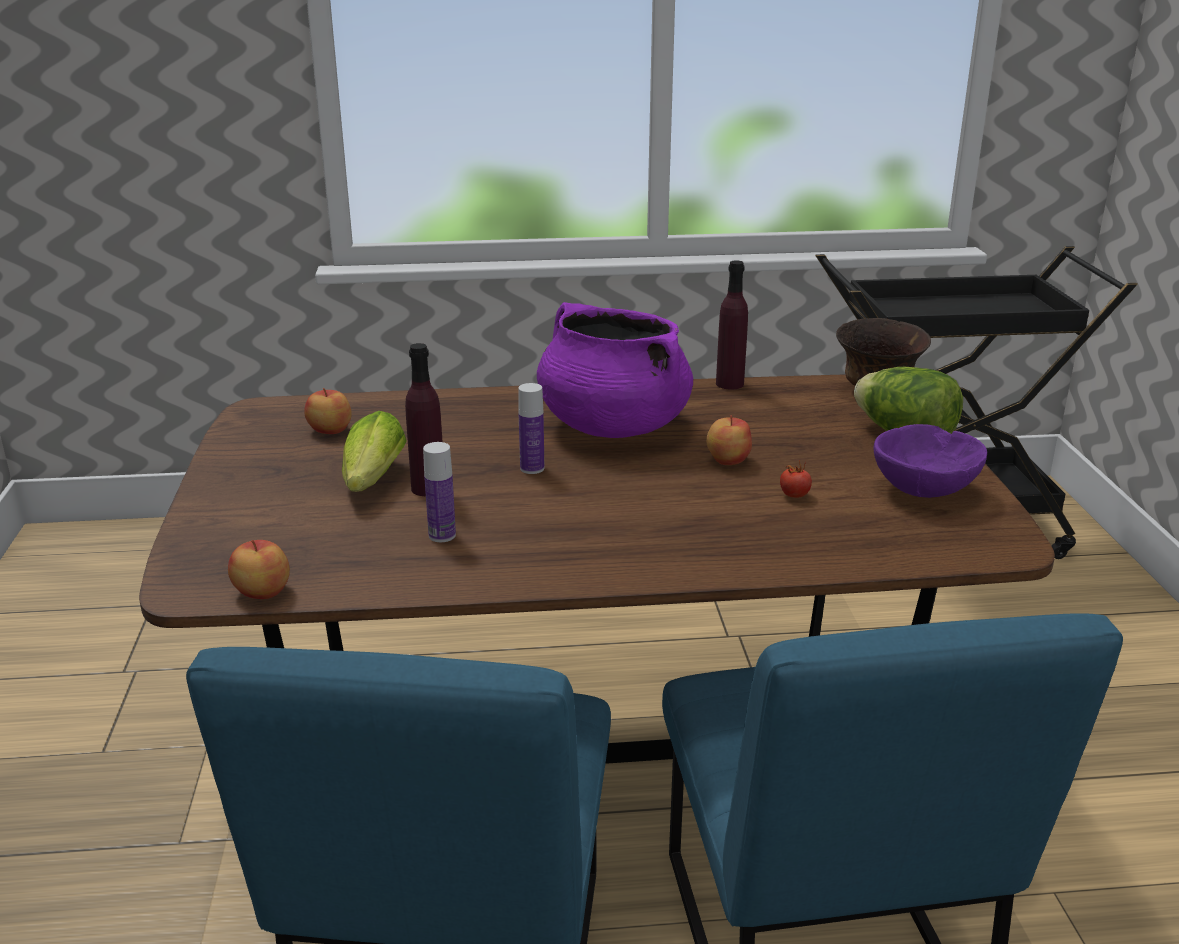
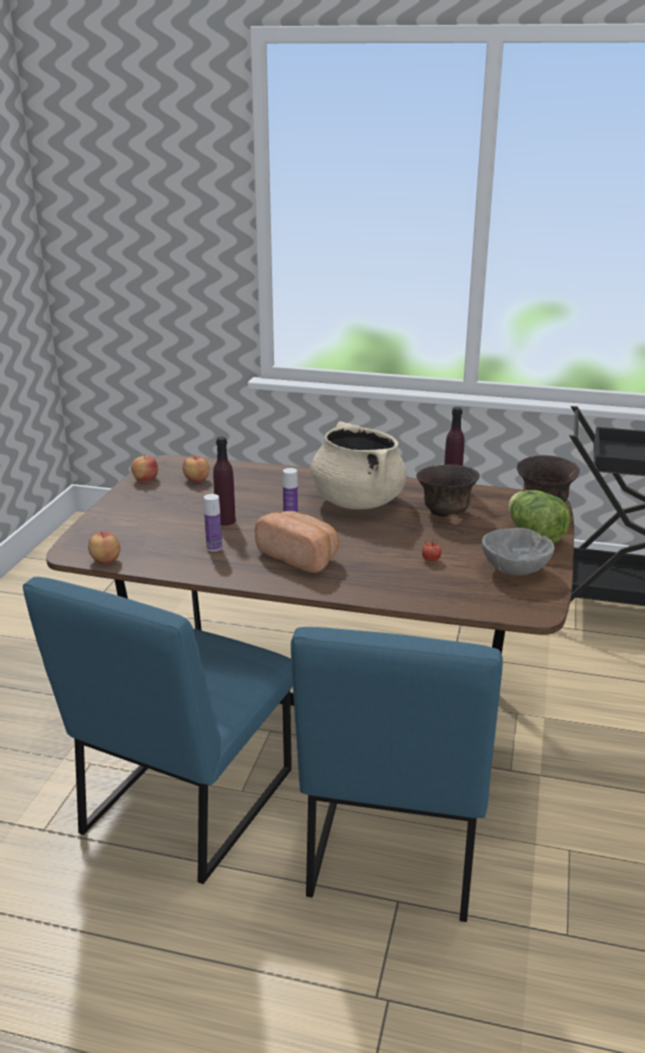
camera: 20 degrees right, 0 degrees up
lettuce [342,411,407,492] -> none
purple cooking pot [537,302,693,438] -> beige cooking pot [310,421,407,509]
apple [706,415,752,465] -> apple moved to [131,454,158,482]
purple bowl [874,424,987,498] -> grey bowl [482,528,554,575]
none -> bread [255,511,339,573]
none -> brown bowl [416,465,480,517]

